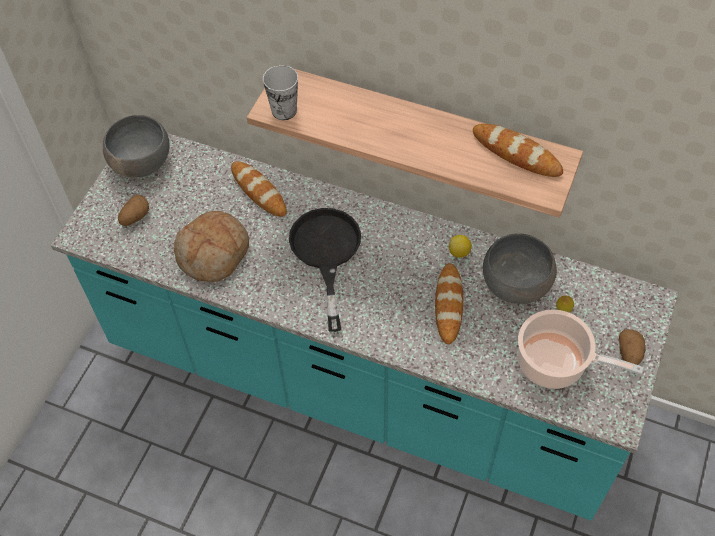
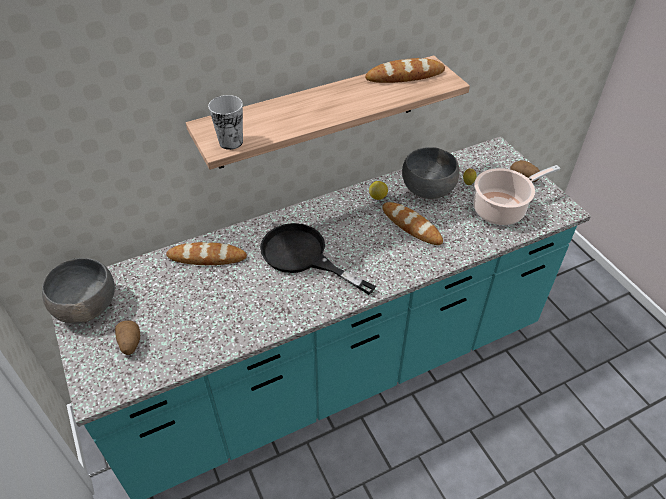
camera: 50 degrees left, 10 degrees down
bread [174,211,249,282] -> none

